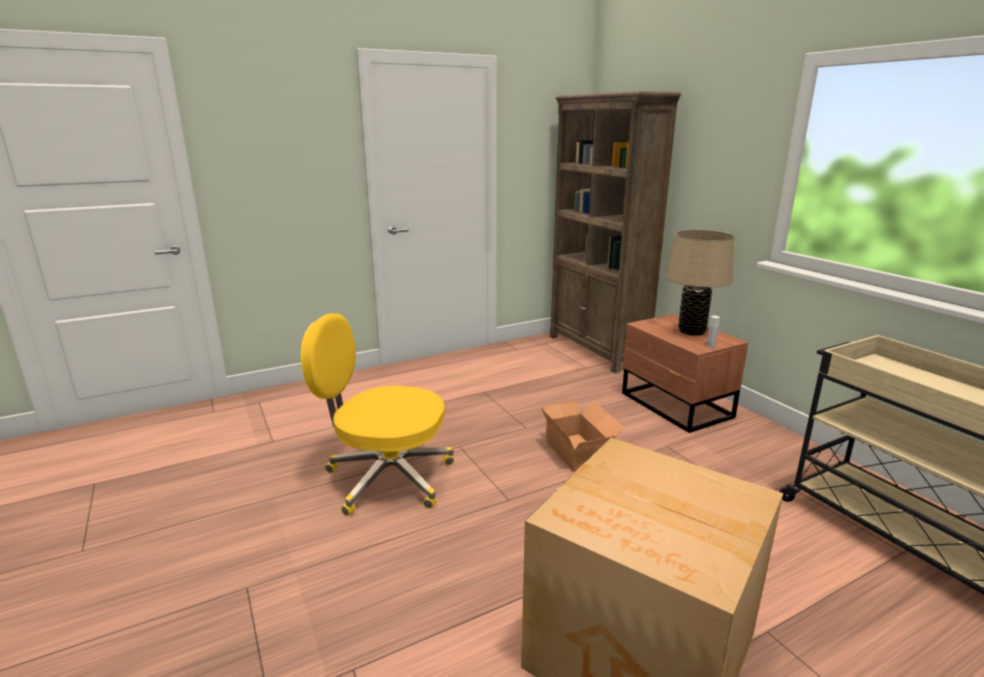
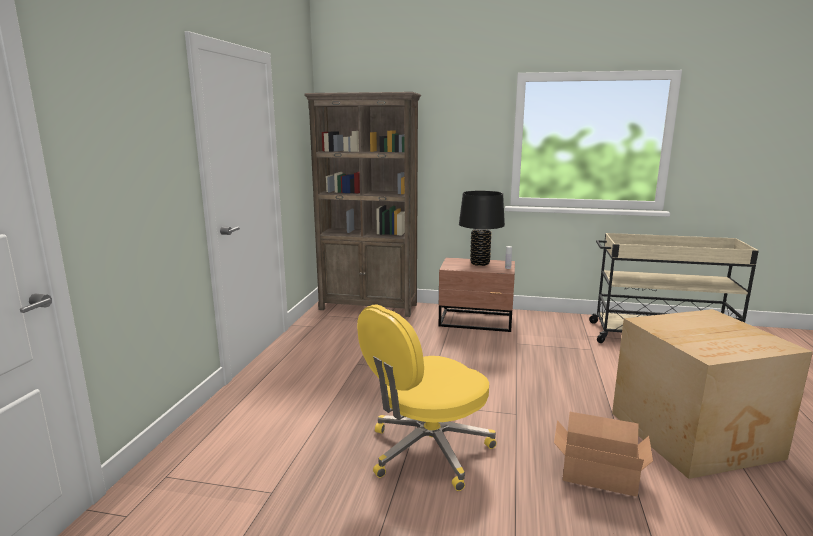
camera: 50 degrees left, 5 degrees down
cardboard box [541,401,625,472] -> cardboard box moved to [554,412,653,497]
beige table lamp [666,230,735,335] -> black table lamp [459,191,505,266]

